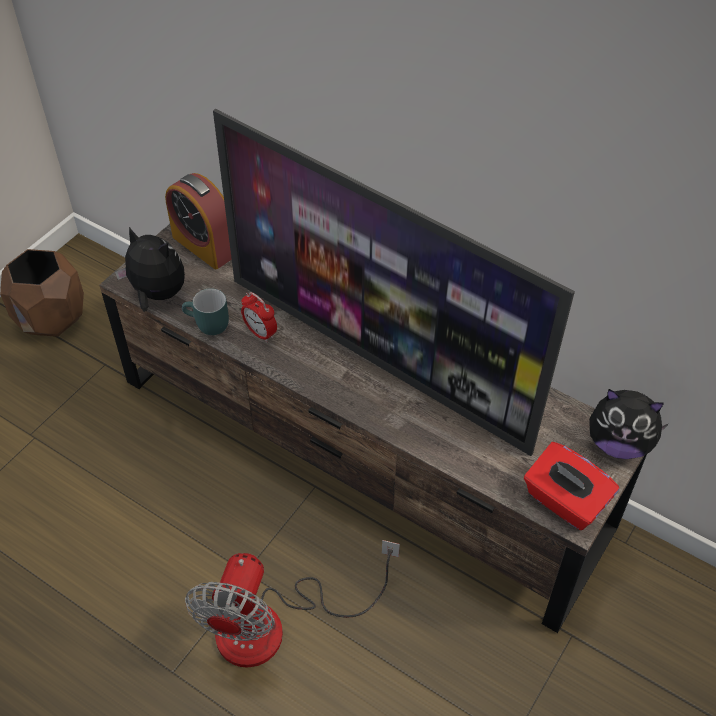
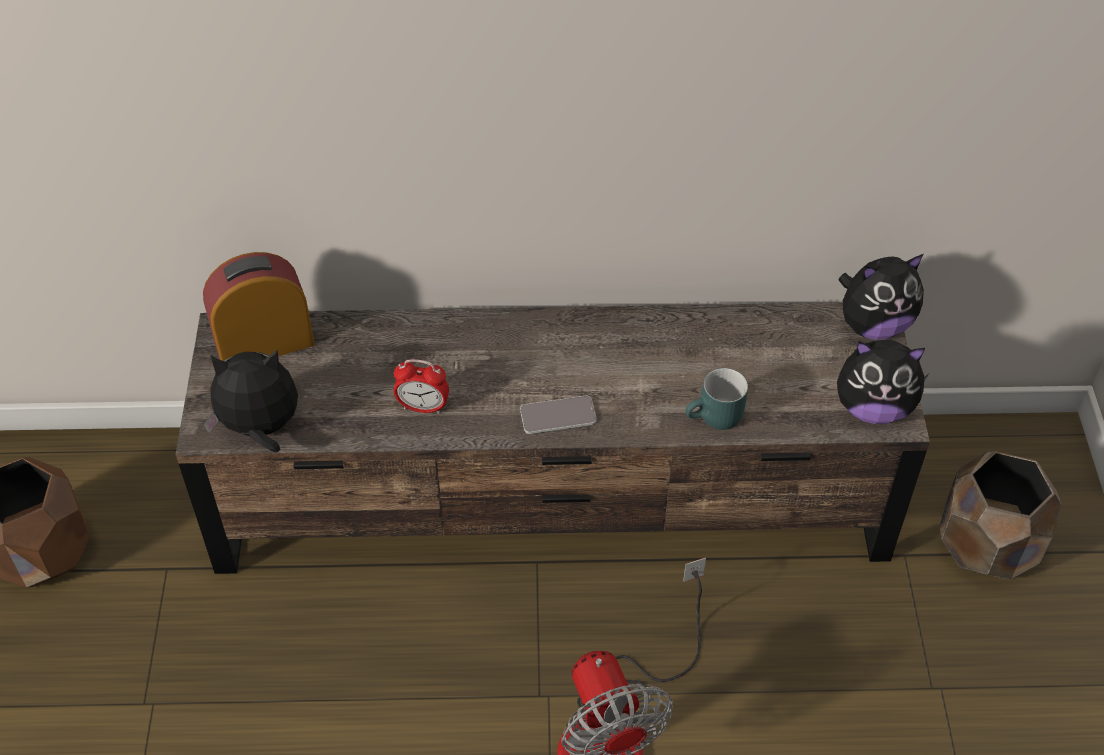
camera: 35 degrees left, 0 degrees up
alarm clock [165,173,232,269] -> alarm clock turned 150 degrees clockwise [203,252,315,361]
turquoise mug [182,288,229,335] -> turquoise mug moved to [685,368,748,430]
television [213,109,575,456] -> none
red tissue box [524,442,619,530] -> plush toy [837,340,929,424]
none -> phone [520,396,597,434]
none -> brown planter [940,451,1062,580]

